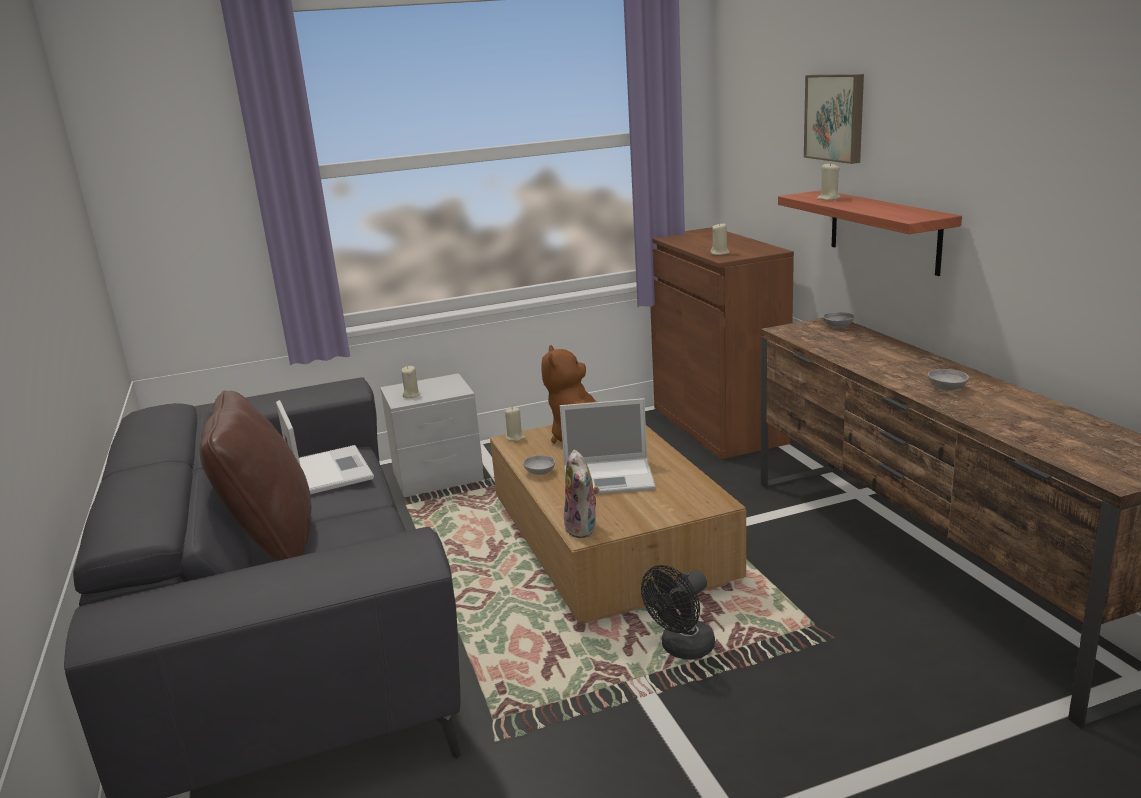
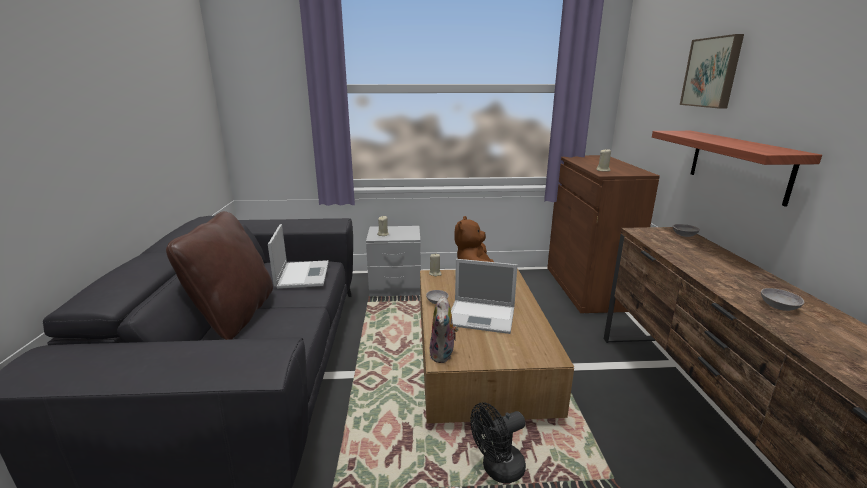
camera: 15 degrees right, 0 degrees up
beige candle [817,163,841,200] -> none

